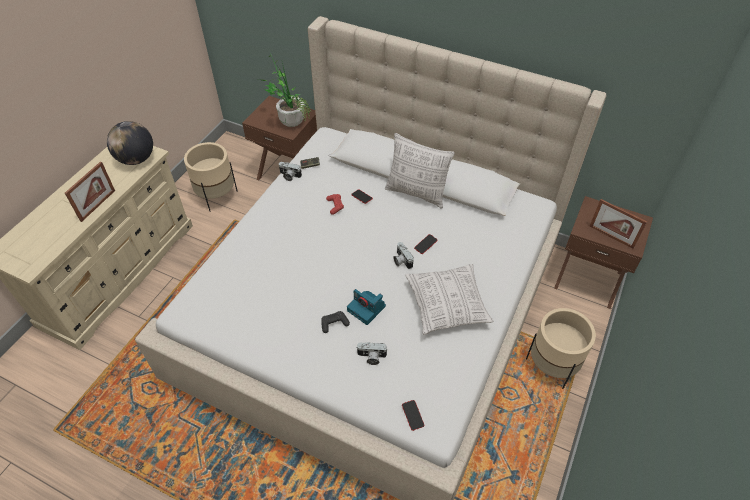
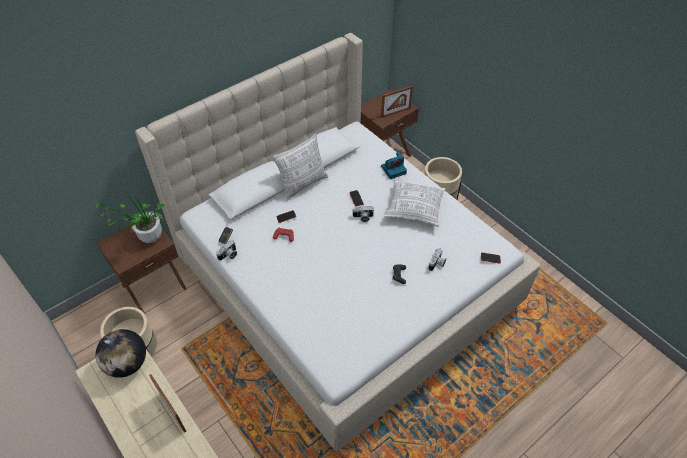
camera: 65 degrees left, 0 degrees up
camera [347,289,386,325] -> camera moved to [381,152,407,179]

